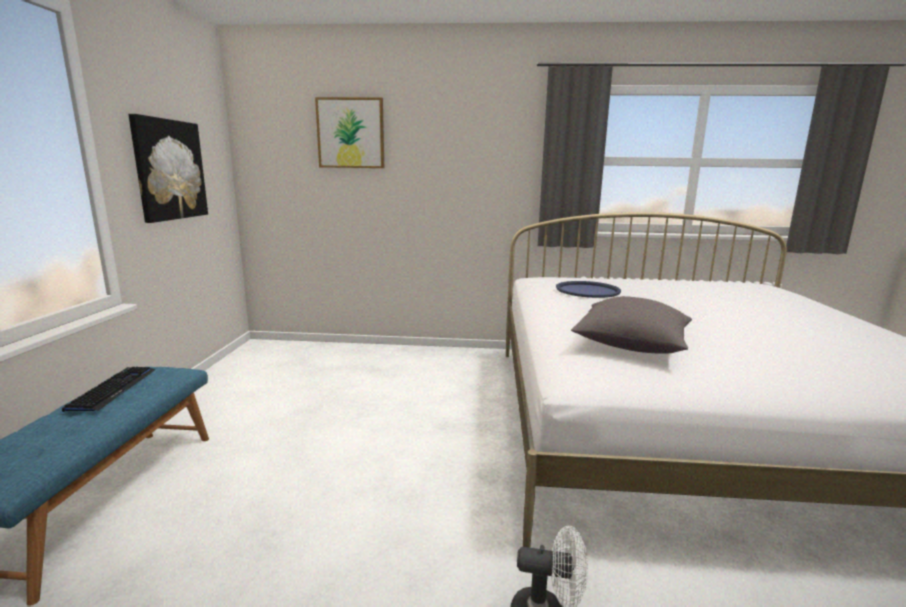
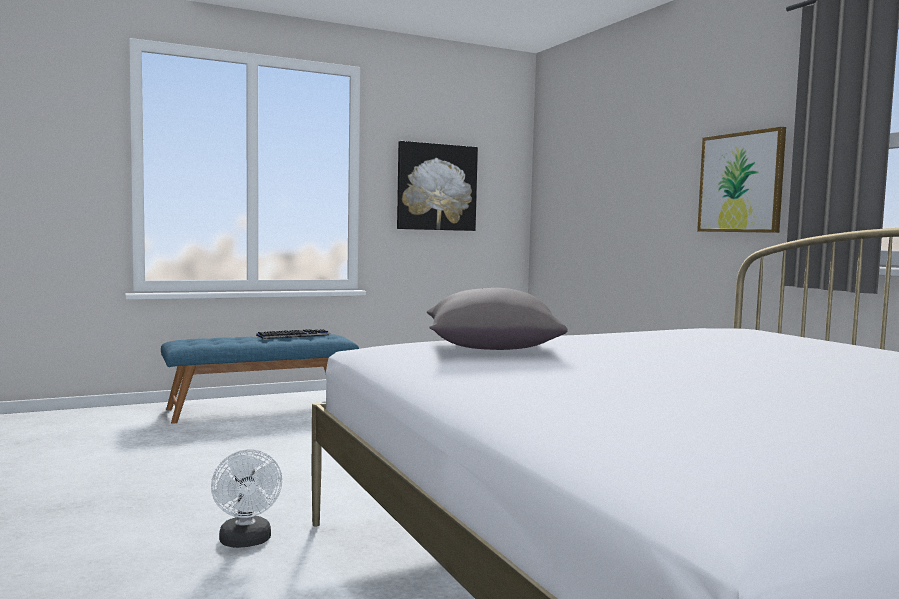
camera: 60 degrees right, 10 degrees down
picture [315,97,384,168] -> picture moved to [697,127,786,233]
blue tray [556,281,621,298] -> none

